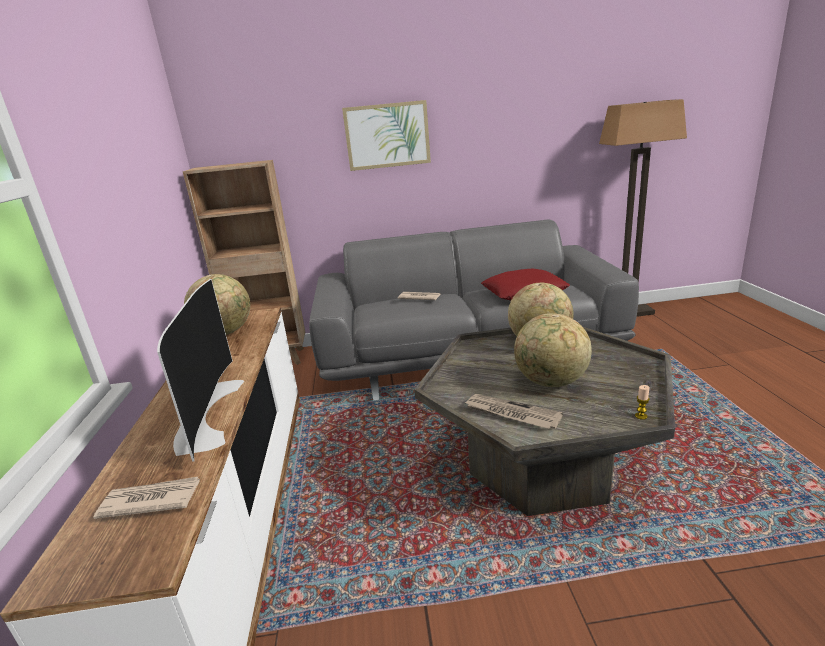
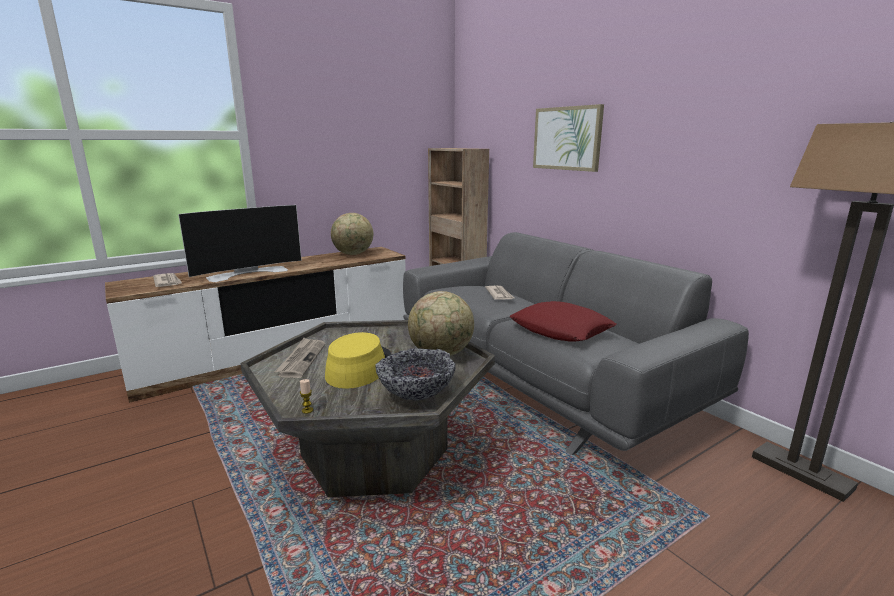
camera: 60 degrees right, 5 degrees down
globe [514,313,592,387] -> yellow hat [325,332,392,389]
none -> bowl [376,348,456,401]

